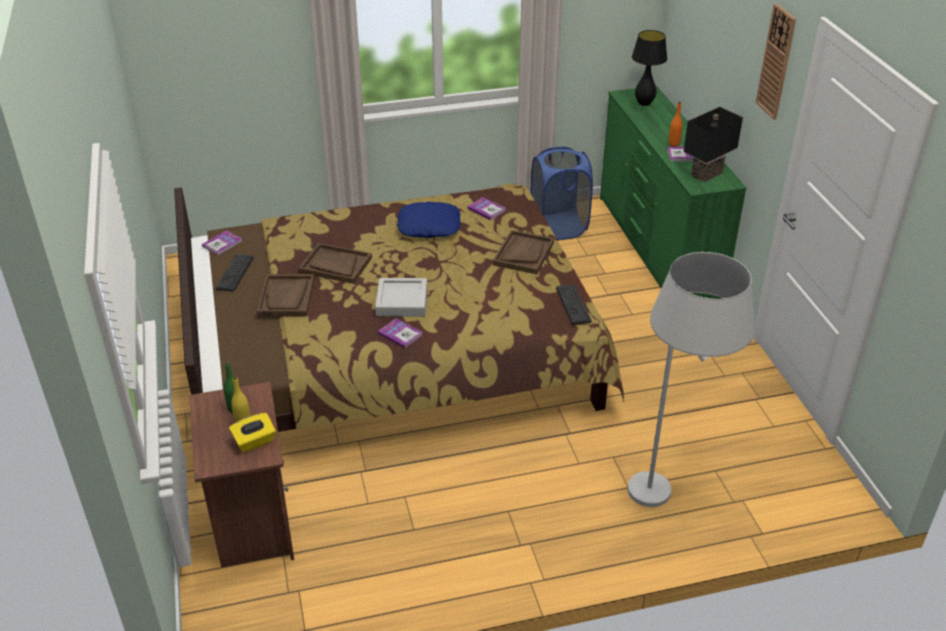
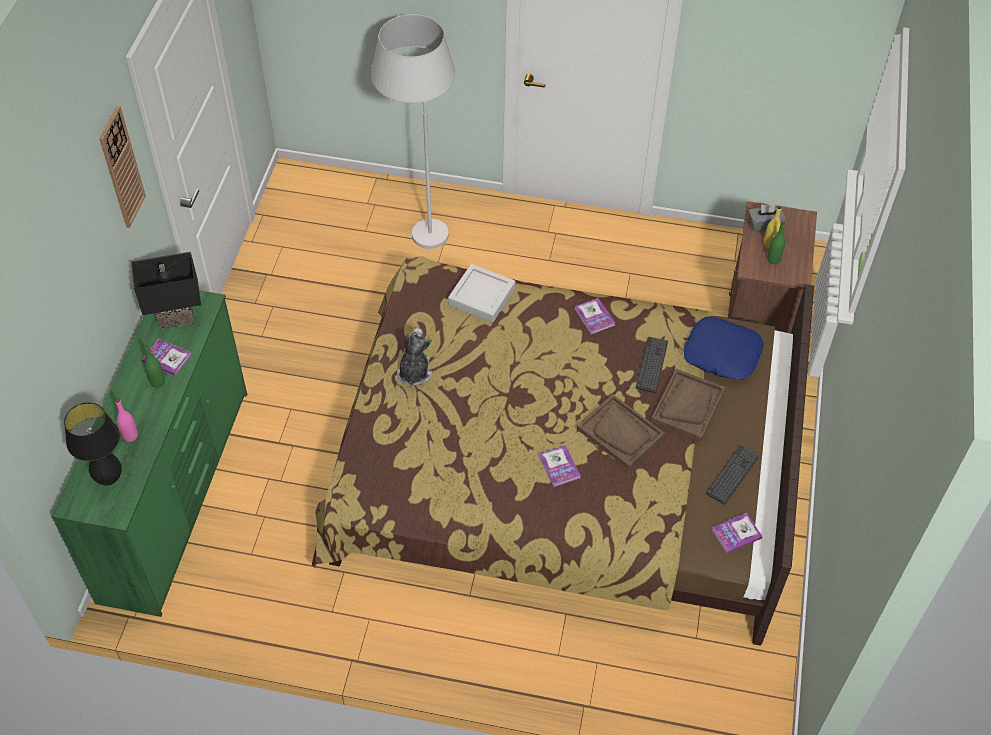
camera: 155 degrees left, 15 degrees up
yellow tissue box [229,413,276,453] -> grey tissue box [748,204,786,232]
grey tray [375,278,427,317] -> grey tray moved to [448,264,515,322]
blue pillow [397,202,460,238] -> blue pillow moved to [684,317,764,380]
book [467,197,506,220] -> book moved to [539,445,581,487]
brown tray [493,230,554,274] -> plush toy [397,328,432,387]
blue laundry basket [530,147,593,240] -> none
keyboard [556,284,591,325] -> keyboard moved to [636,337,668,393]
orange bottle [668,102,683,147] -> green bottle [144,344,165,388]
none -> pink bottle [115,399,138,442]

